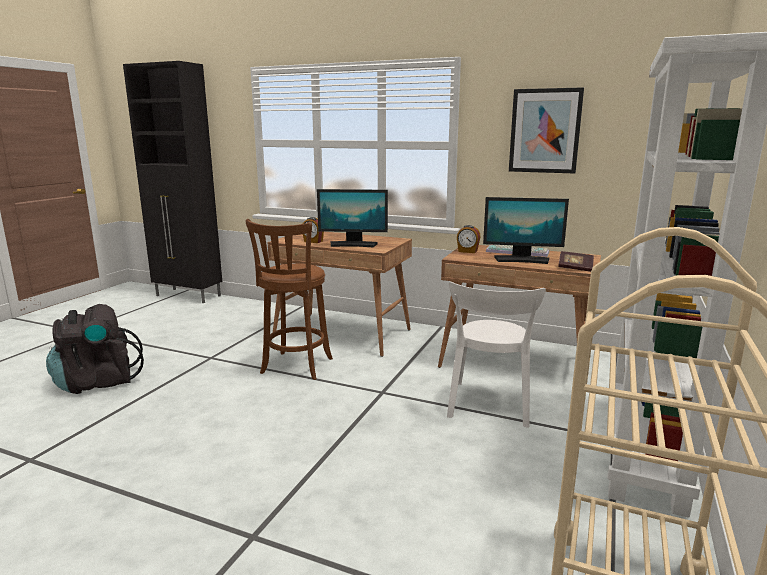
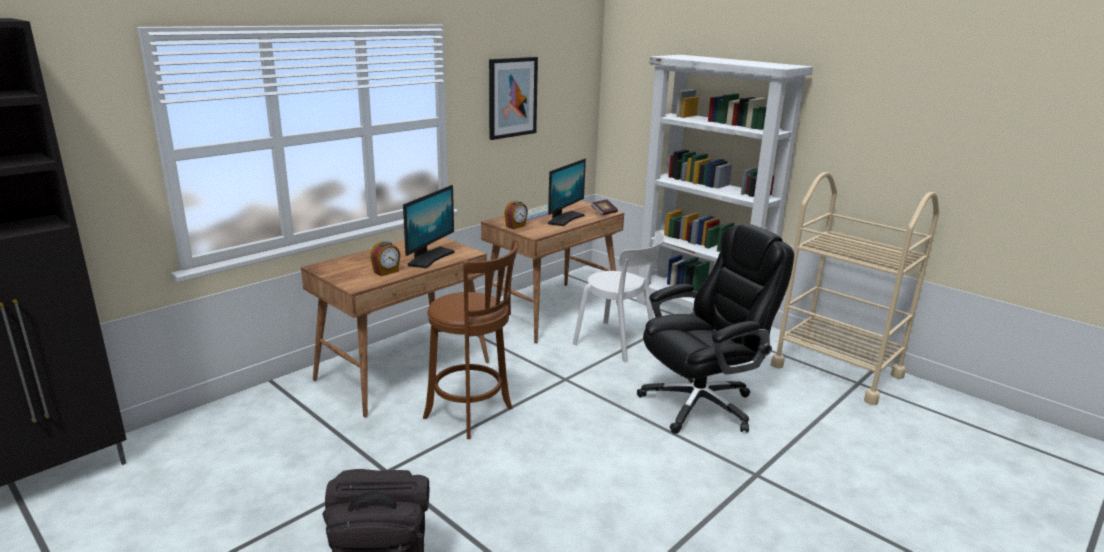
camera: 70 degrees left, 5 degrees up
none -> black office chair [637,223,794,434]

